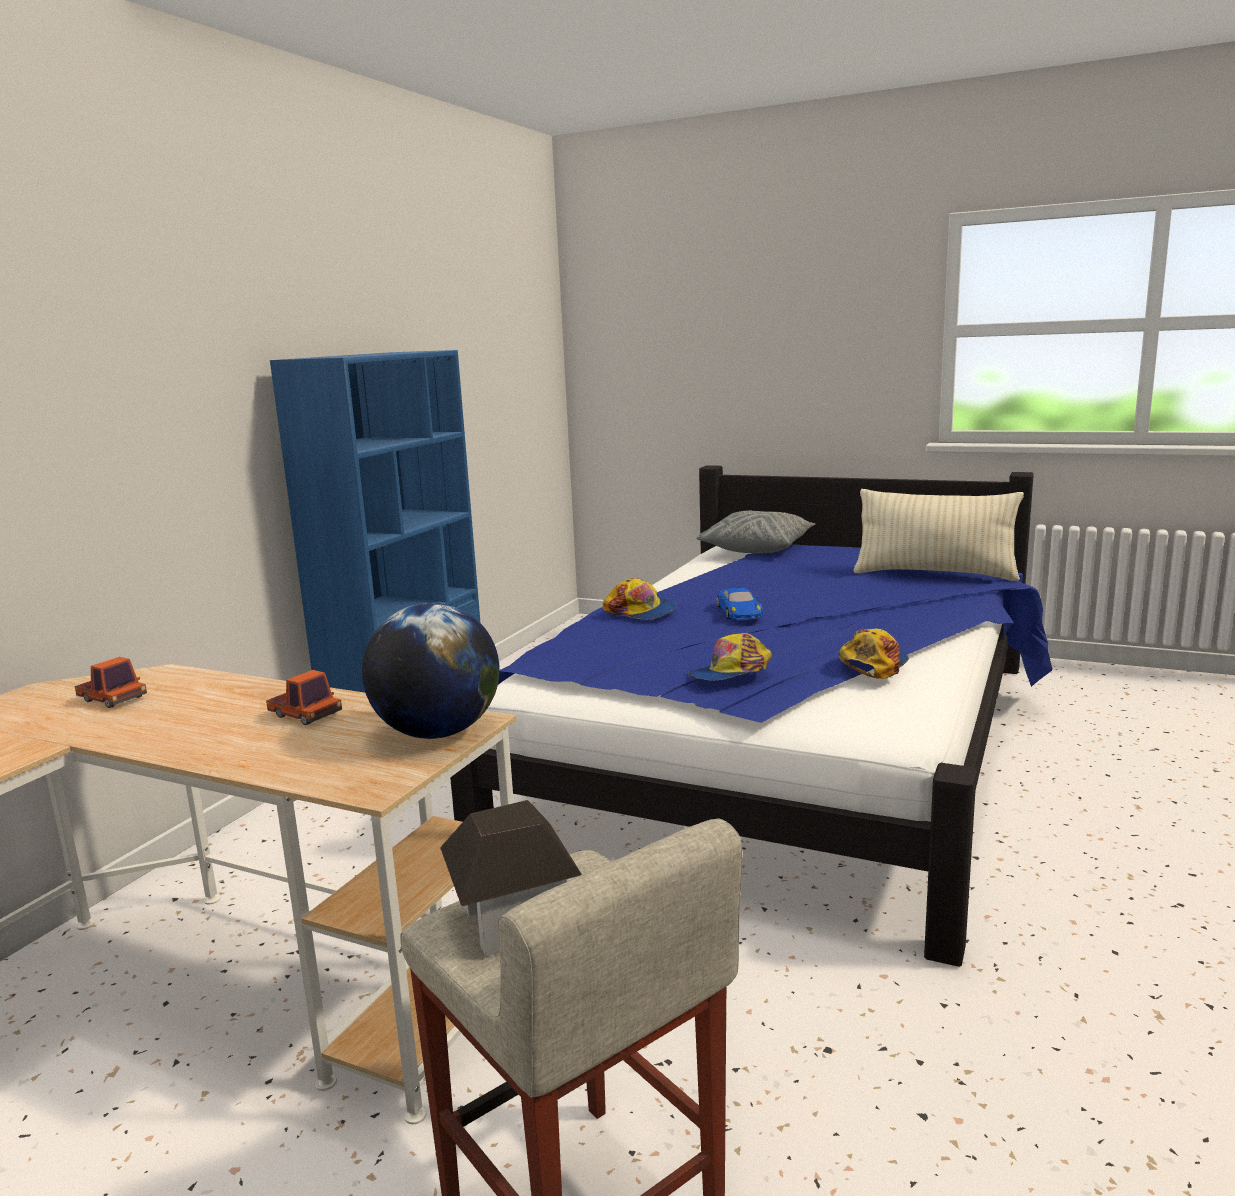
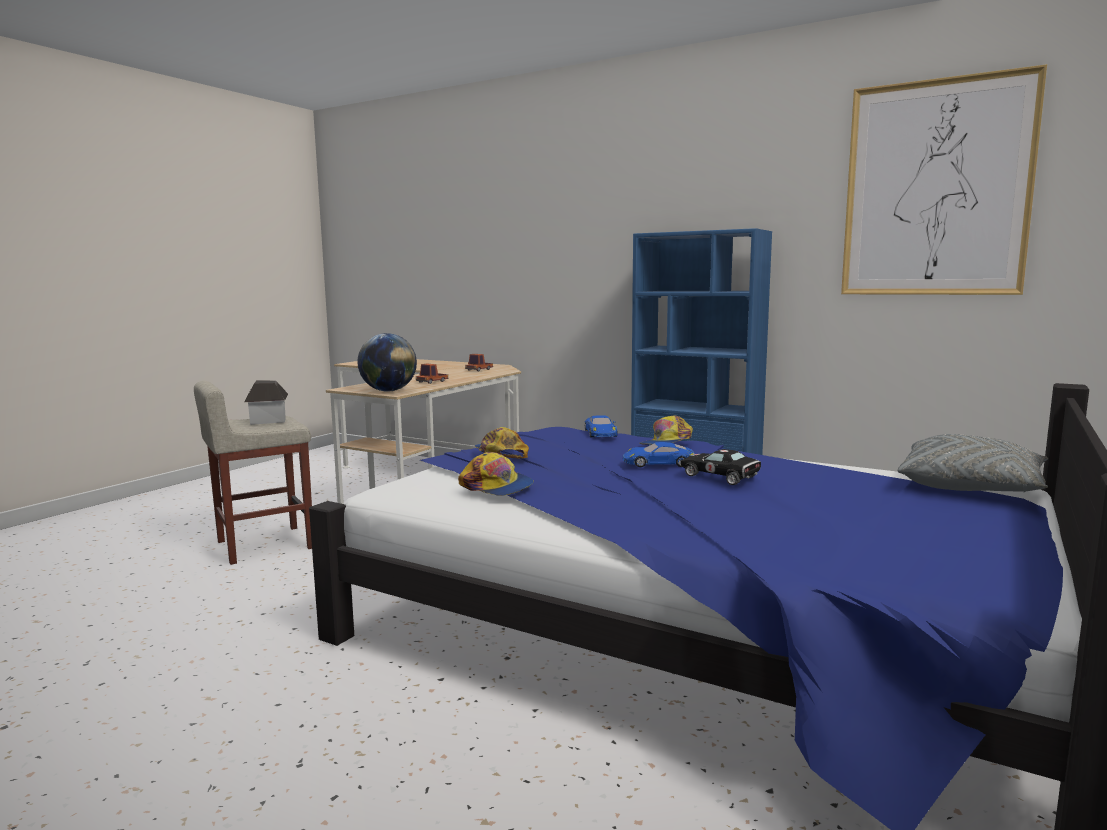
camera: 95 degrees right, 5 degrees down
beige pillow [853,489,1024,581] -> none
none -> blue toy car [584,415,617,437]
none -> black toy car [681,449,761,485]
none -> picture [841,64,1047,295]

